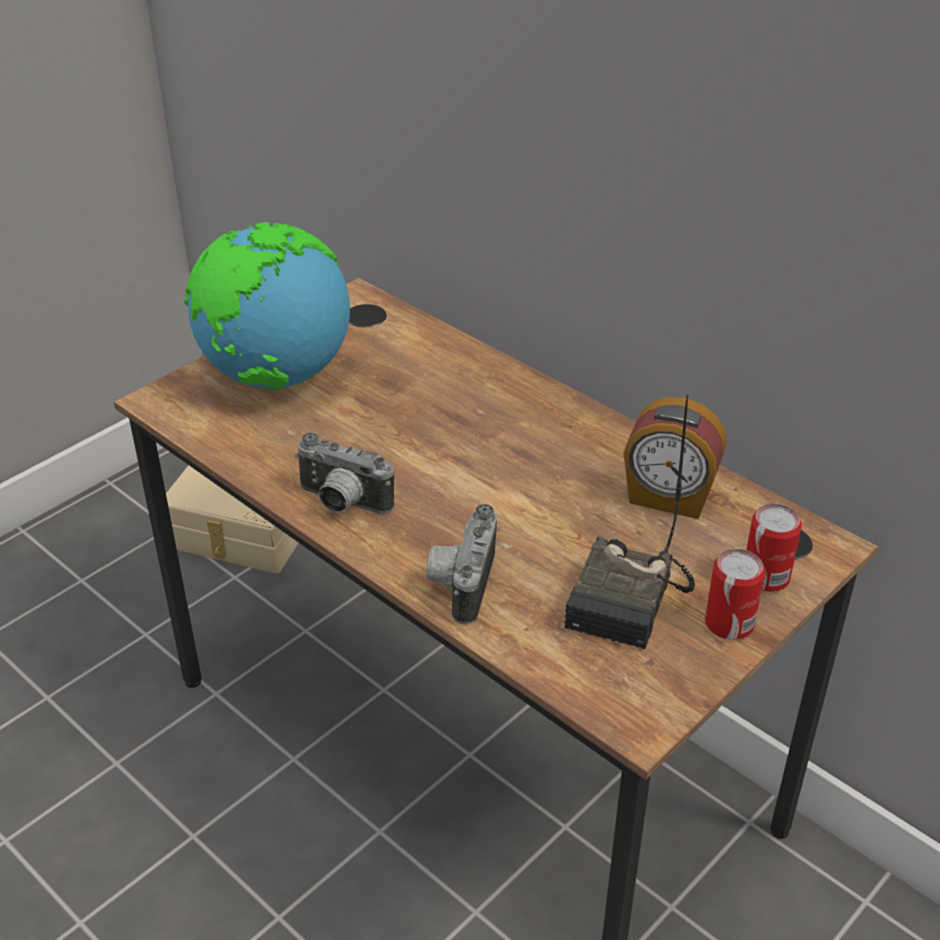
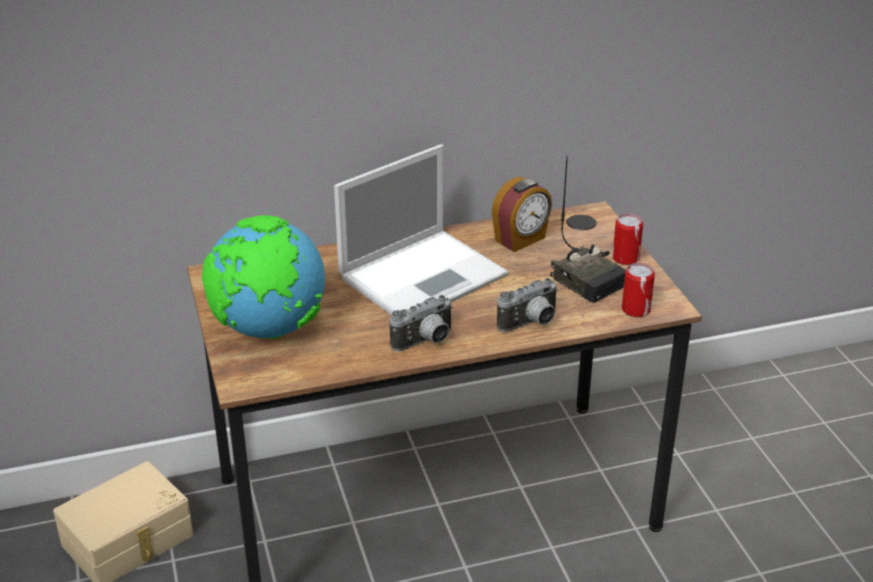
camera: 60 degrees left, 5 degrees down
camera [426,504,497,624] -> camera turned 75 degrees counterclockwise [497,278,558,332]
can [746,504,802,592] -> can moved to [622,263,655,317]
none -> laptop [334,144,508,315]

